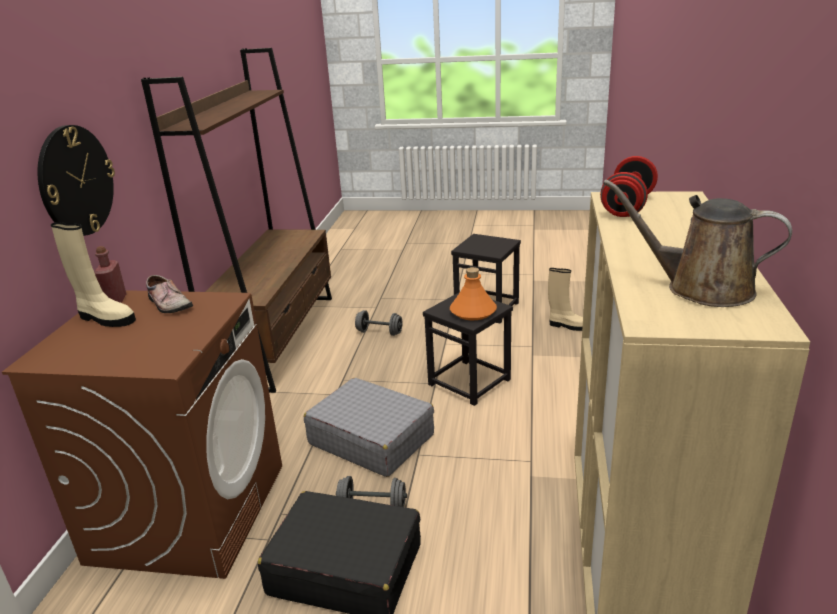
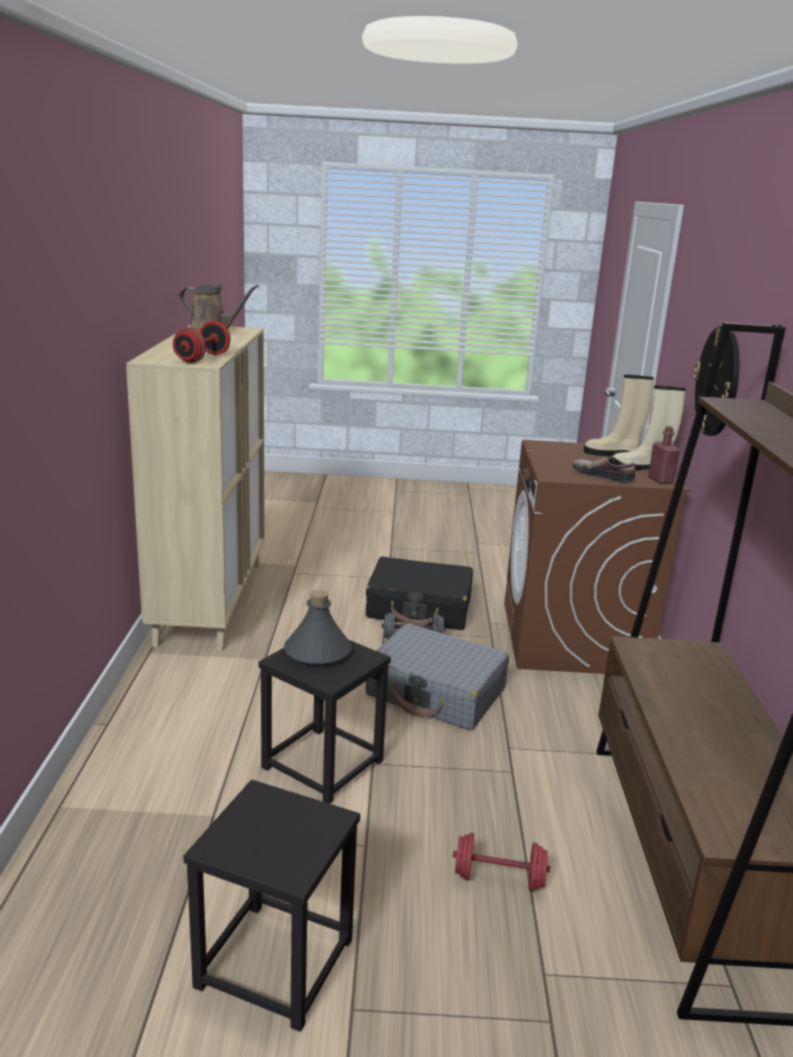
camera: 170 degrees right, 5 degrees down
grey dumbbell [355,310,403,336] -> red dumbbell [453,833,550,891]
orange bottle [450,267,497,320] -> grey bottle [284,590,352,667]
beige boot [548,268,583,331] -> beige boot moved to [584,375,654,456]

